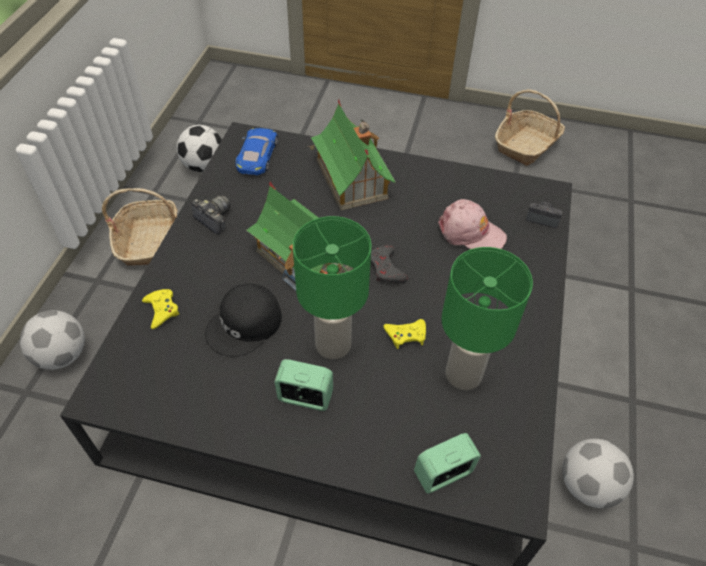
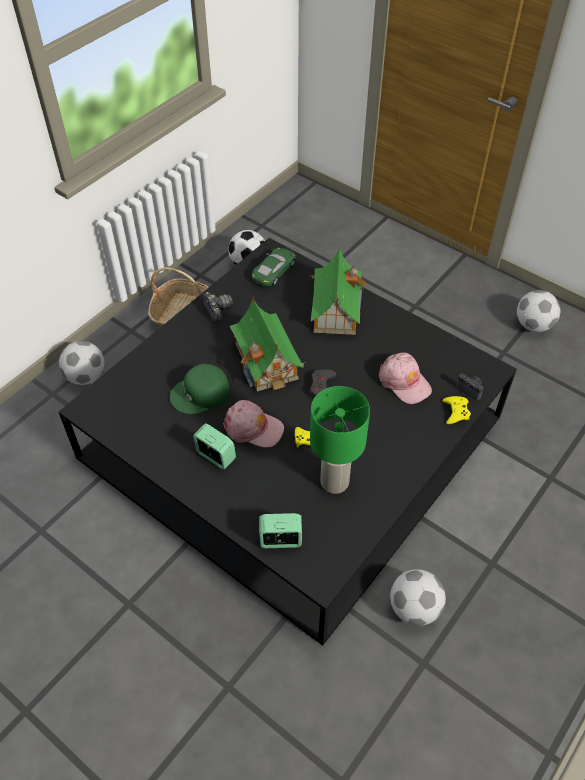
camera: 25 degrees right, 0 degrees up
yellow game controller [142,289,179,329] -> yellow game controller moved to [443,396,471,424]
black cap [205,284,282,357] -> green cap [170,364,230,414]
blue toy car [235,128,278,176] -> green toy car [252,248,296,286]
green table lamp [293,216,371,359] -> pink cap [223,400,284,448]
basket [495,89,565,166] -> football [517,290,561,332]

